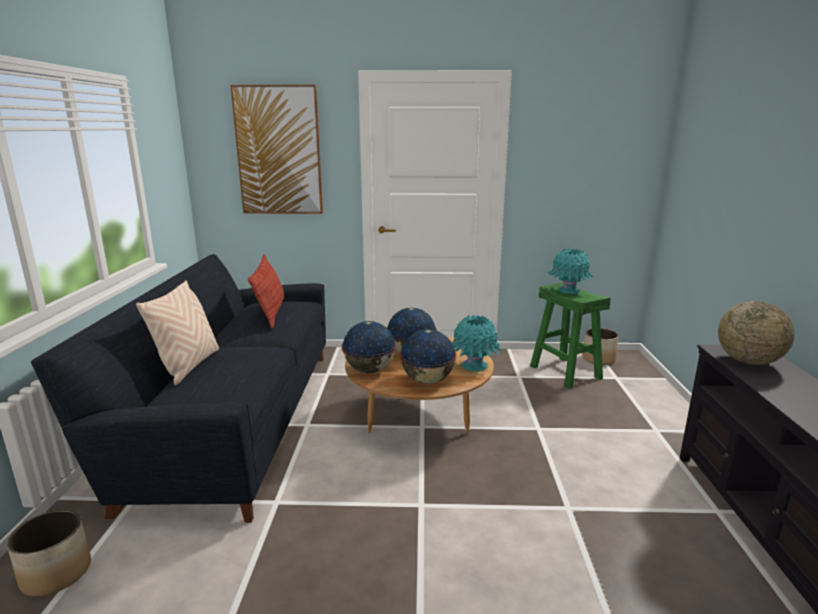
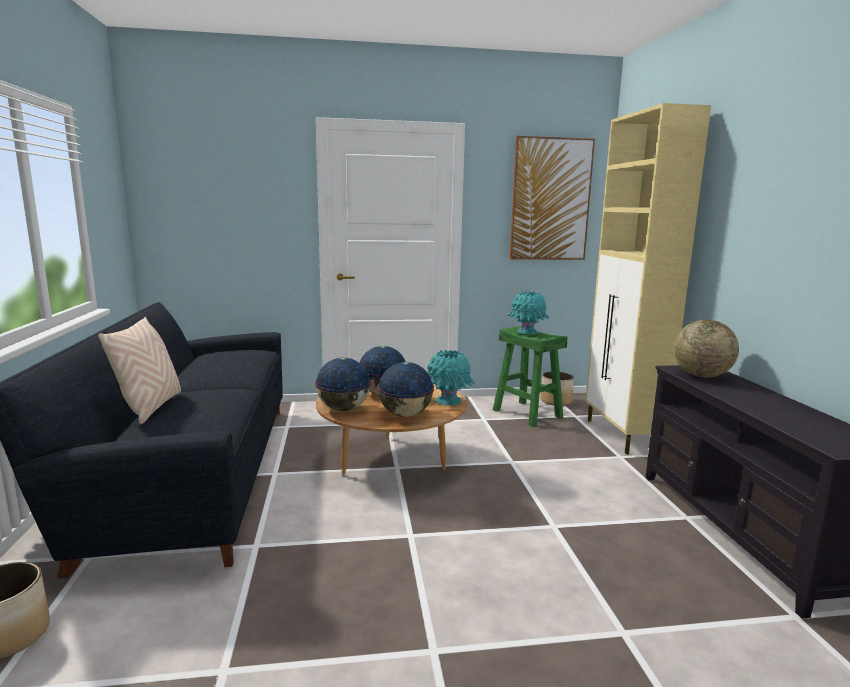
camera: 10 degrees left, 5 degrees down
picture [230,85,323,214] -> picture moved to [510,136,595,260]
pillow [248,254,285,329] -> none
none -> beige cabinet [585,103,711,454]

